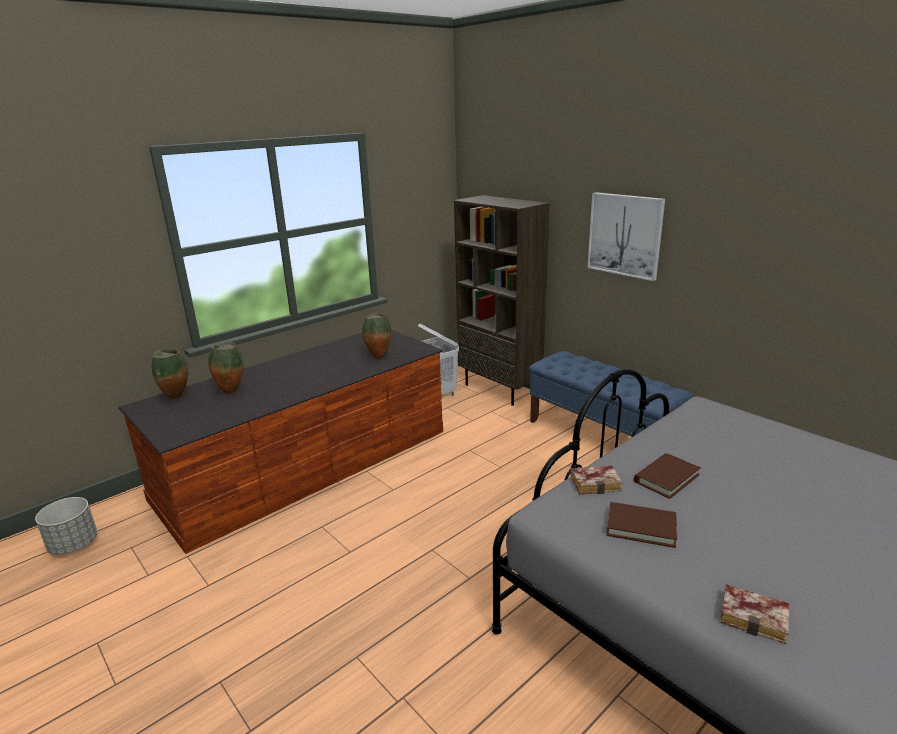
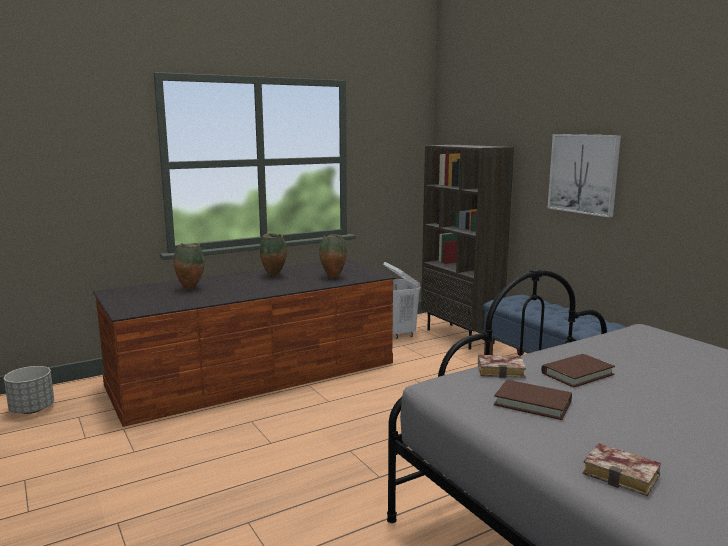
camera: 10 degrees right, 10 degrees down
vase [151,348,188,399] -> vase moved to [260,233,287,277]

